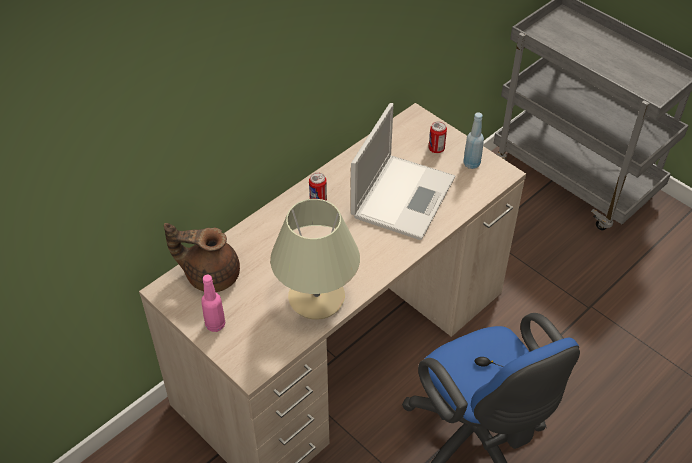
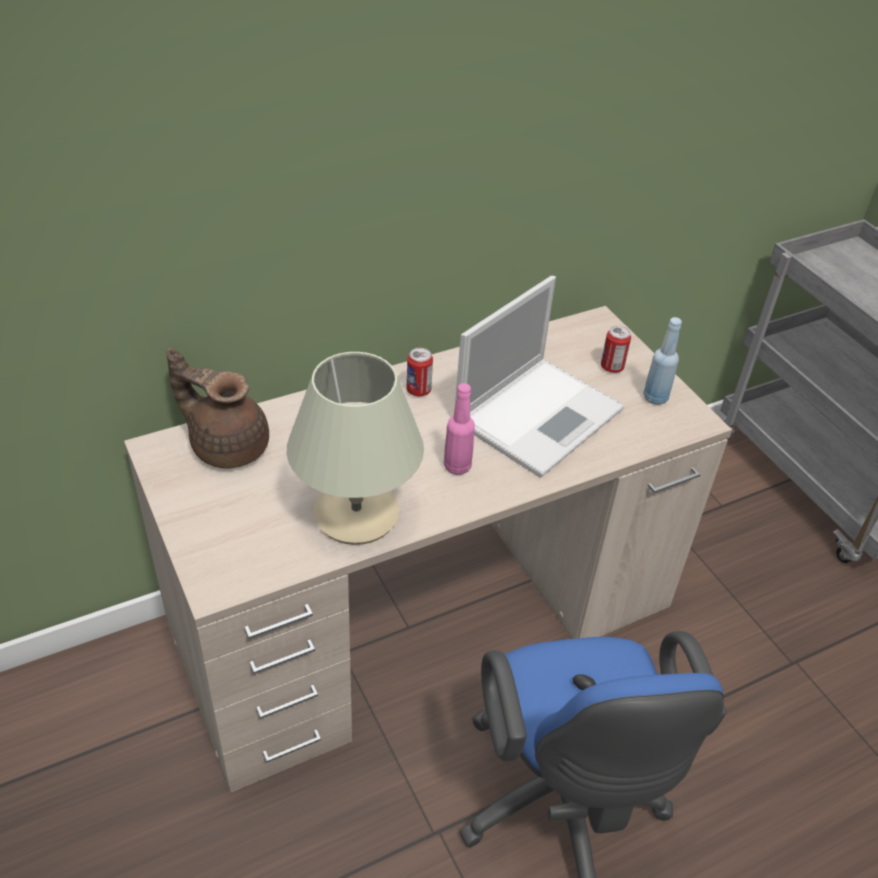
camera: 15 degrees right, 5 degrees down
pink bottle [201,275,226,332] -> pink bottle moved to [444,383,475,475]

